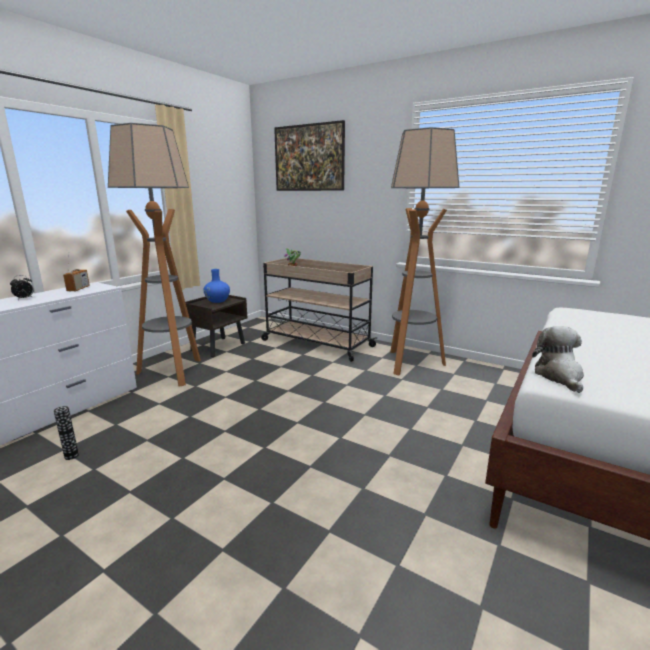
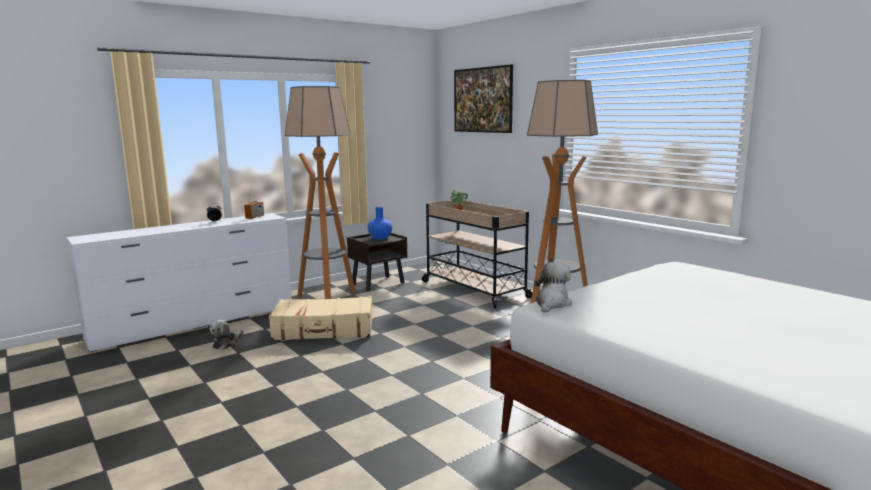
camera: 20 degrees right, 5 degrees down
vase [54,406,79,460] -> plush toy [210,320,243,350]
none -> beige suitcase [269,296,373,340]

